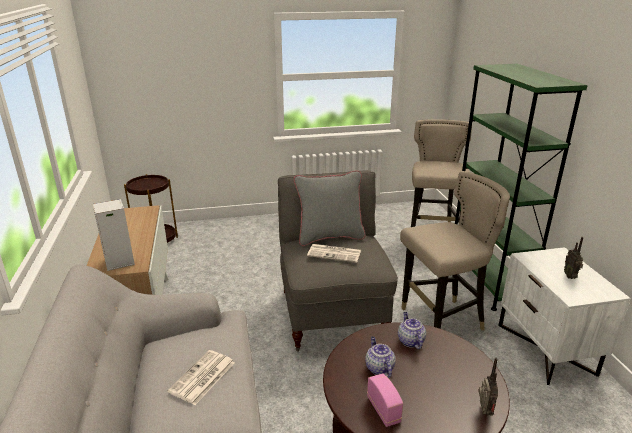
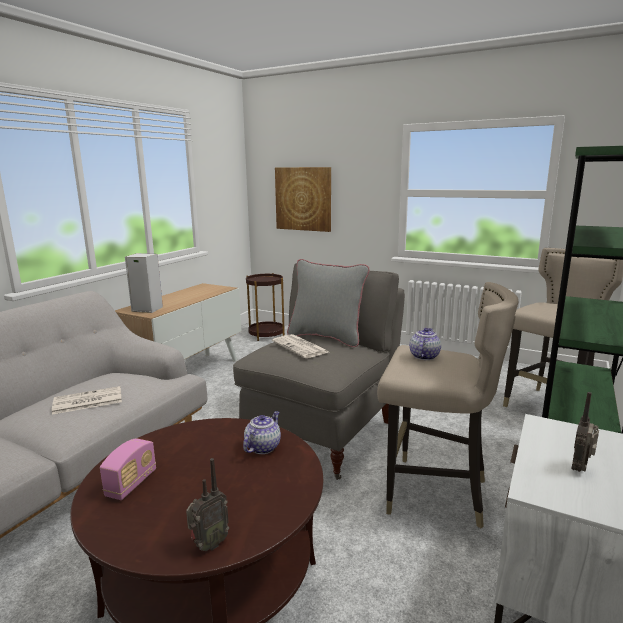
camera: 40 degrees right, 10 degrees down
teapot [365,336,396,378] -> teapot moved to [409,328,441,360]
none -> picture [275,167,331,232]

